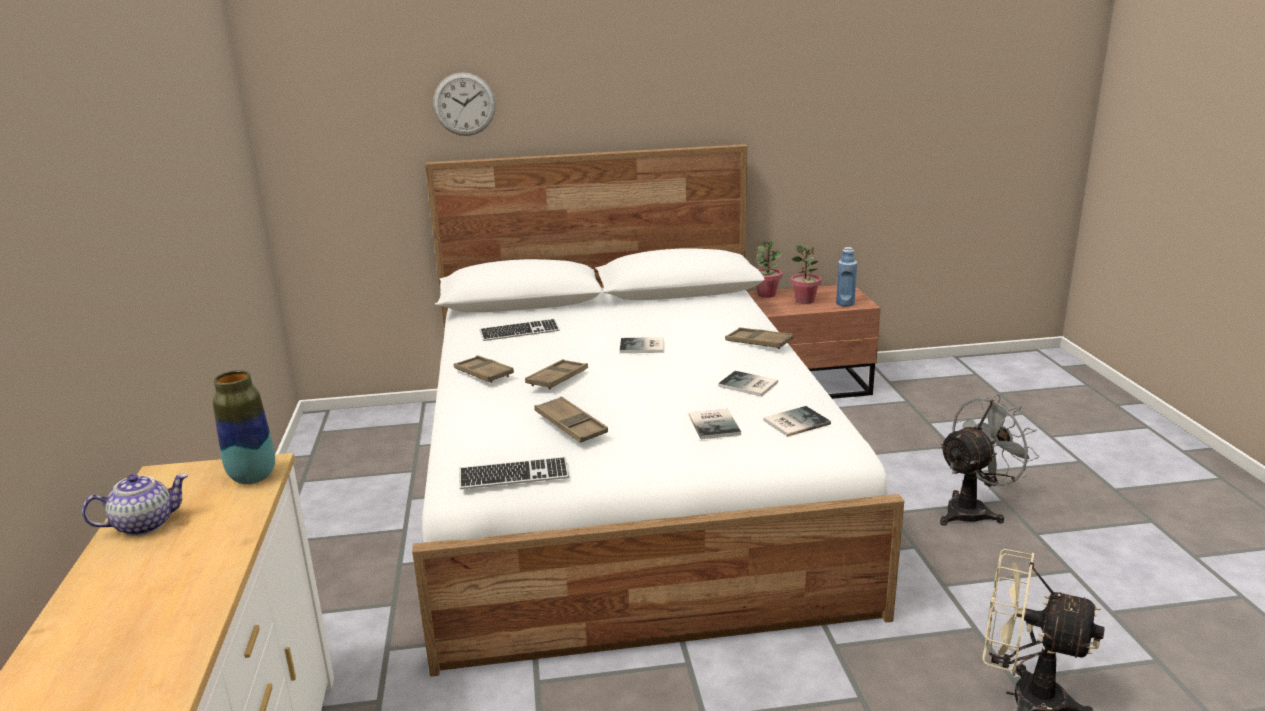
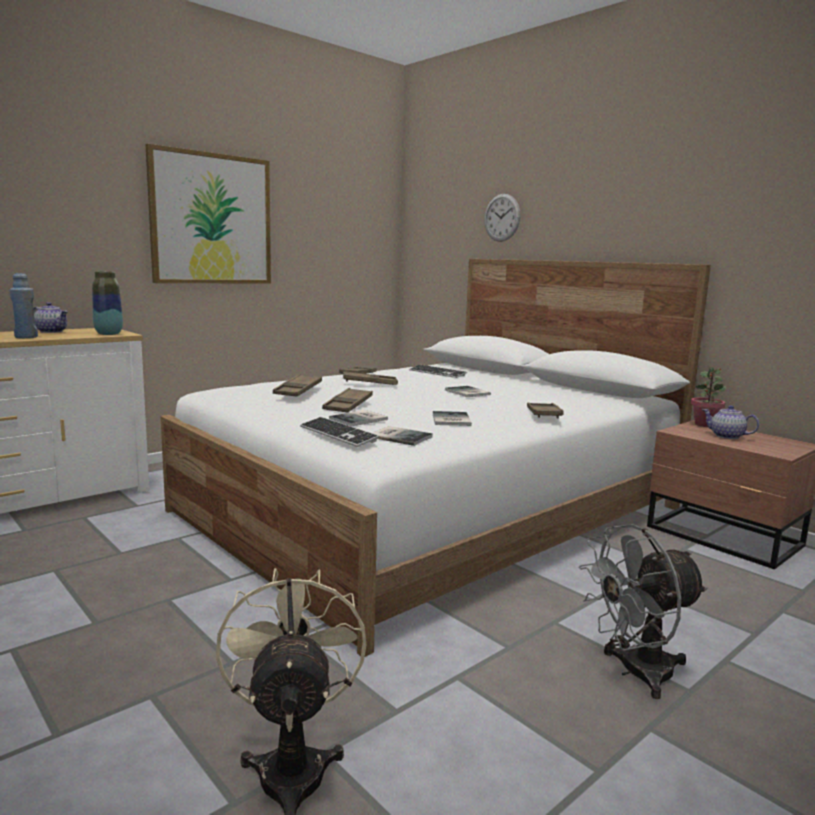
camera: 55 degrees right, 10 degrees down
keyboard [459,457,569,489] -> keyboard moved to [300,417,380,447]
potted plant [791,245,821,304] -> teapot [702,405,759,439]
blue bottle [836,247,857,307] -> blue bottle moved to [9,273,38,338]
grey fan [939,395,1039,526] -> grey fan turned 135 degrees clockwise [579,524,708,699]
none -> picture [145,144,271,284]
none -> brown tray [322,388,373,412]

